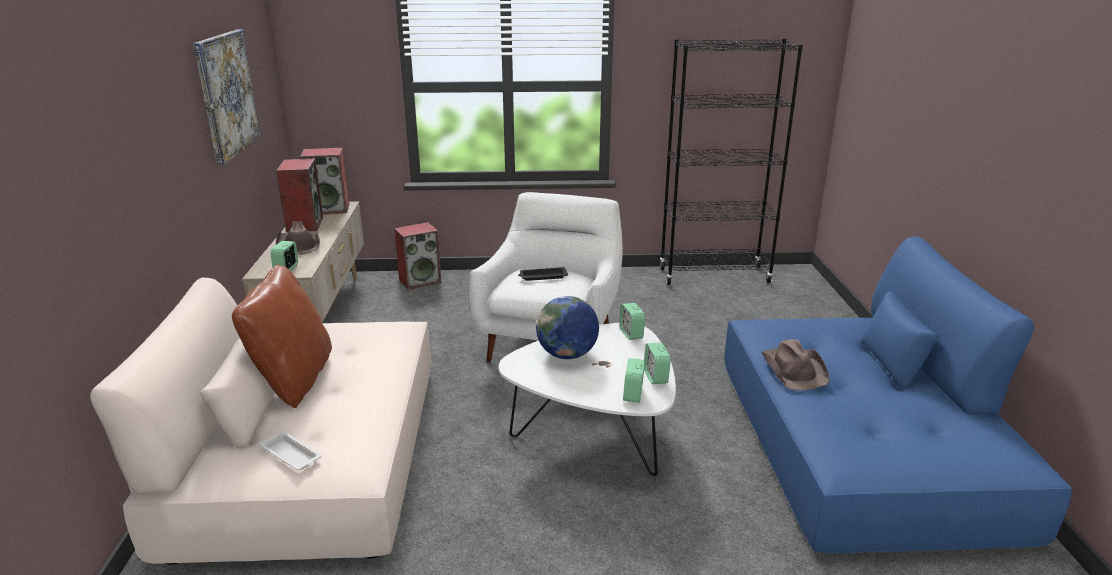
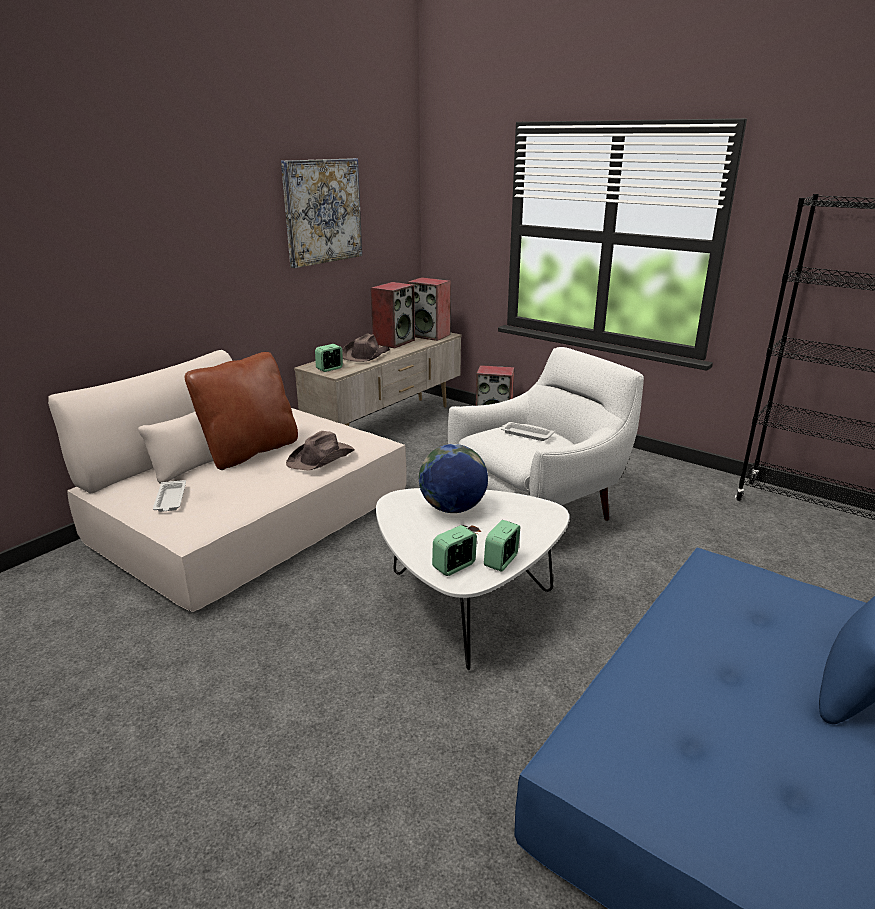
camera: 40 degrees right, 0 degrees up
black tray [518,267,568,281] -> white tray [501,422,555,441]
alarm clock [619,303,645,340] -> none
brown hat [761,339,830,390] -> brown hat moved to [286,431,355,471]

